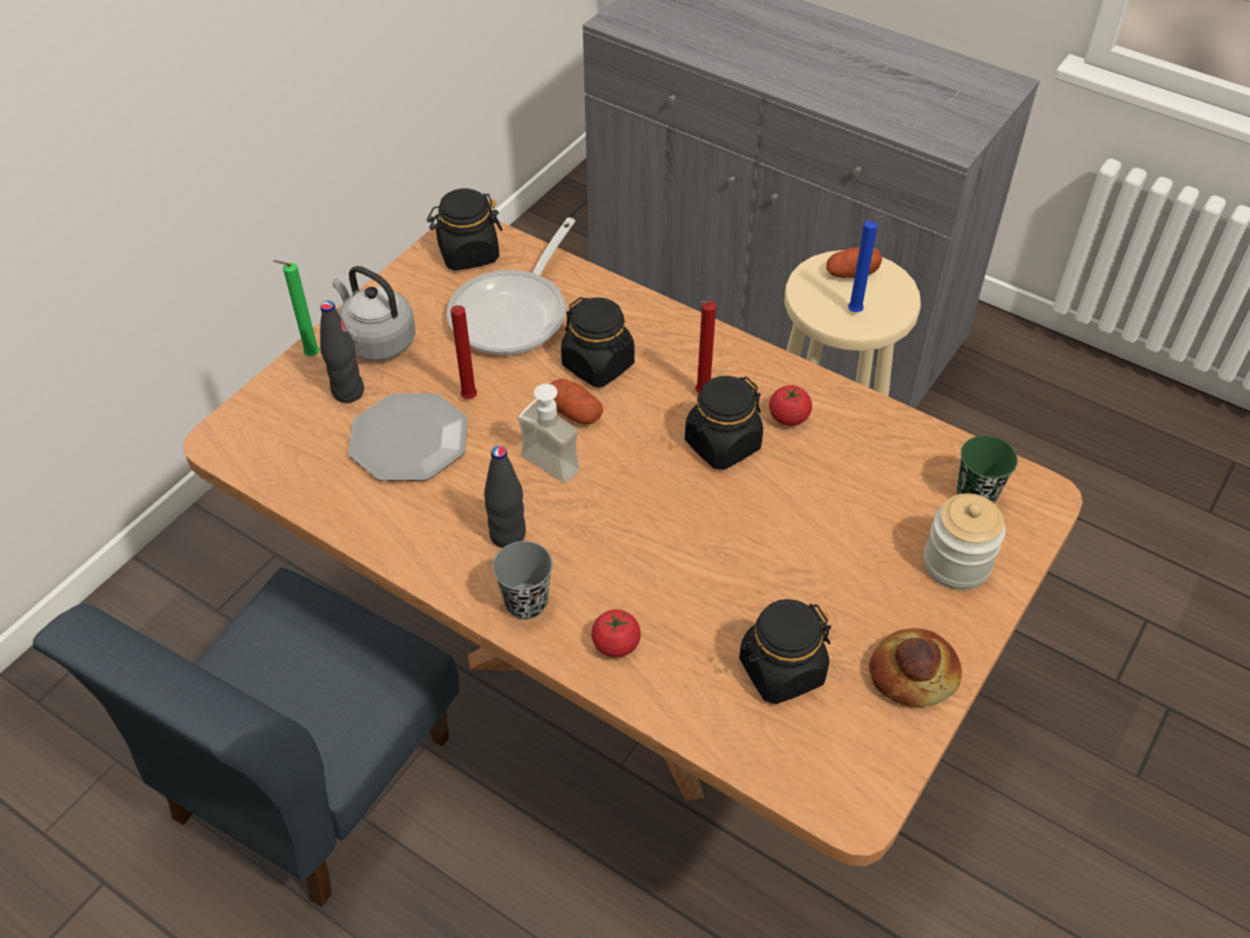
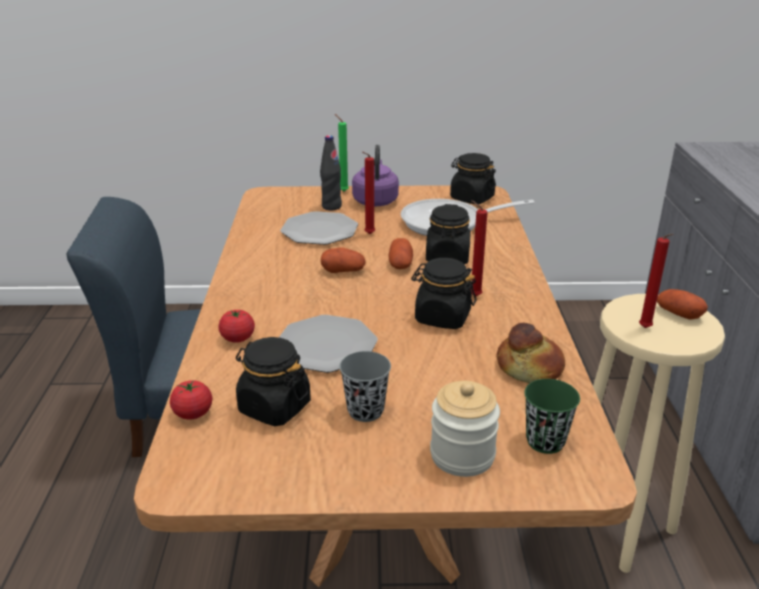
camera: 55 degrees right, 20 degrees down
grey kettle [332,266,416,361] -> purple kettle [352,145,399,207]
black bottle [484,446,526,548] -> none
grey cup [492,541,553,619] -> grey cup moved to [339,351,391,422]
soap dispenser [518,384,580,483] -> potato [321,247,366,273]
tomato [769,385,812,426] -> tomato moved to [170,380,212,419]
blue candle [848,216,887,312] -> red candle [639,234,673,328]
bread [869,628,962,707] -> bread moved to [496,322,565,383]
none -> plate [279,315,378,373]

